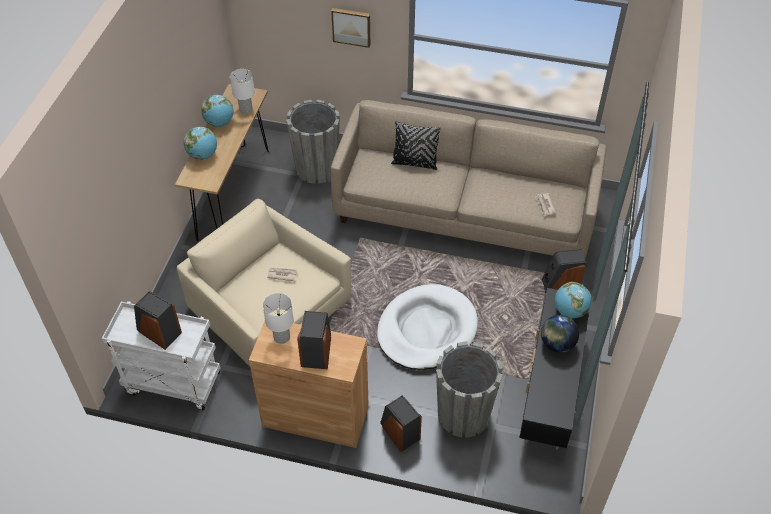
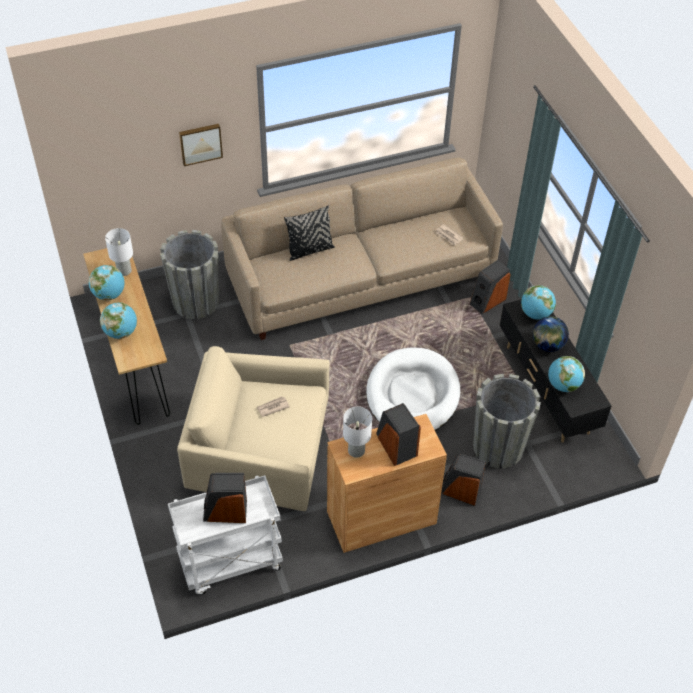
camera: 35 degrees left, 0 degrees up
none -> globe [548,356,585,392]

